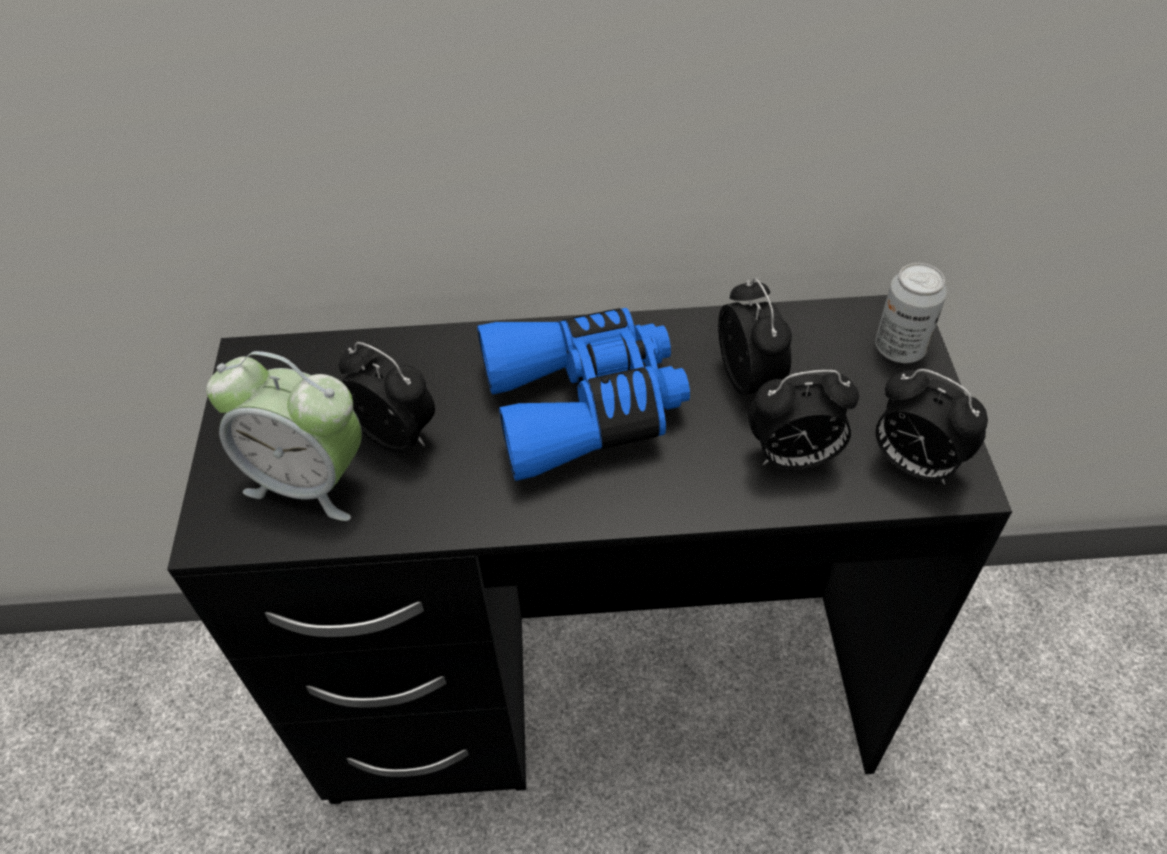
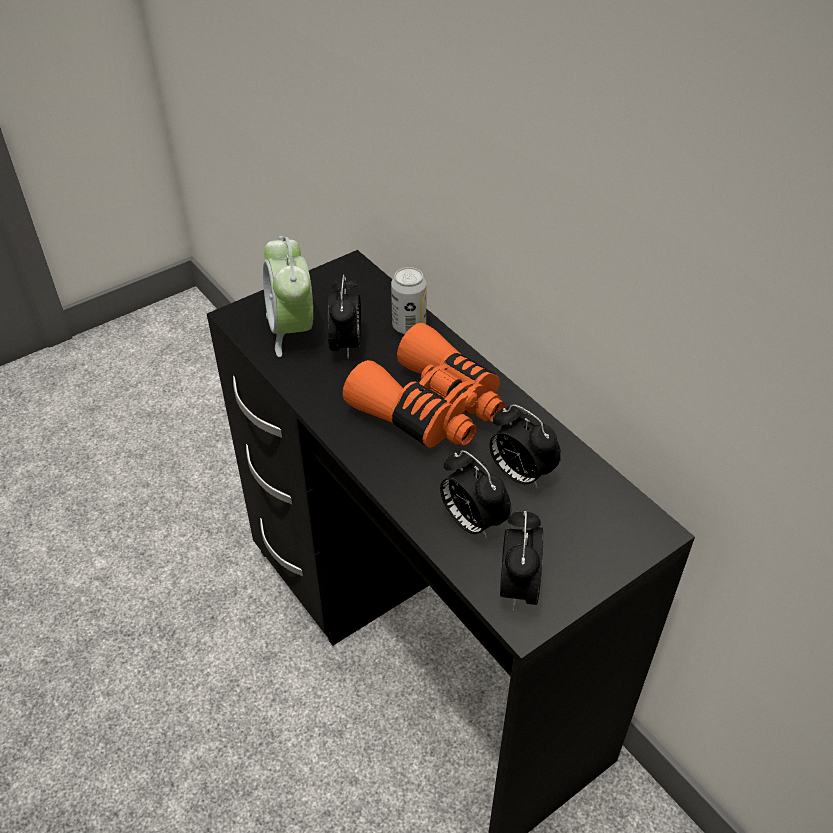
camera: 55 degrees right, 5 degrees down
blue binoculars [477,308,690,481] -> orange binoculars [343,323,505,447]
alarm clock [718,278,792,395] -> alarm clock turned 90 degrees clockwise [489,404,561,489]
can [875,263,947,363] -> can moved to [391,267,427,334]

